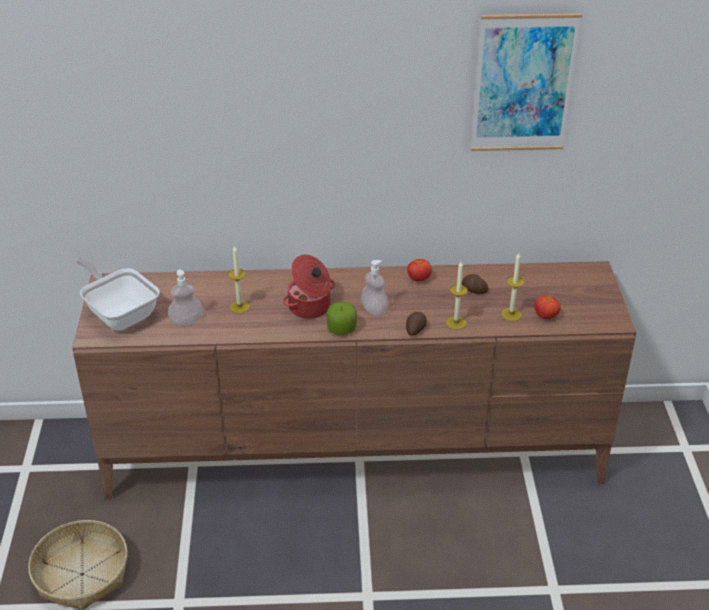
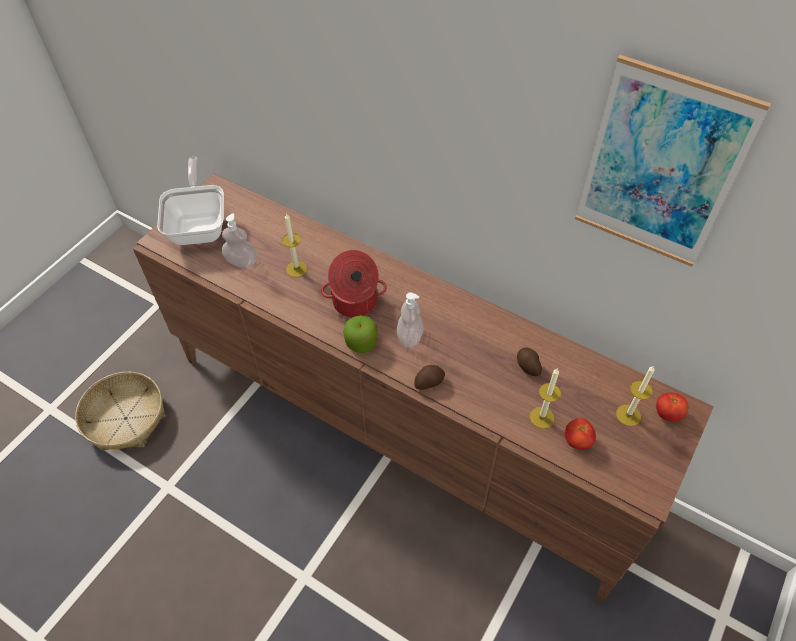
camera: 35 degrees right, 15 degrees up
tomato [407,259,432,282] -> tomato moved to [656,393,689,421]
candle [446,262,468,330] -> candle moved to [616,366,655,426]

